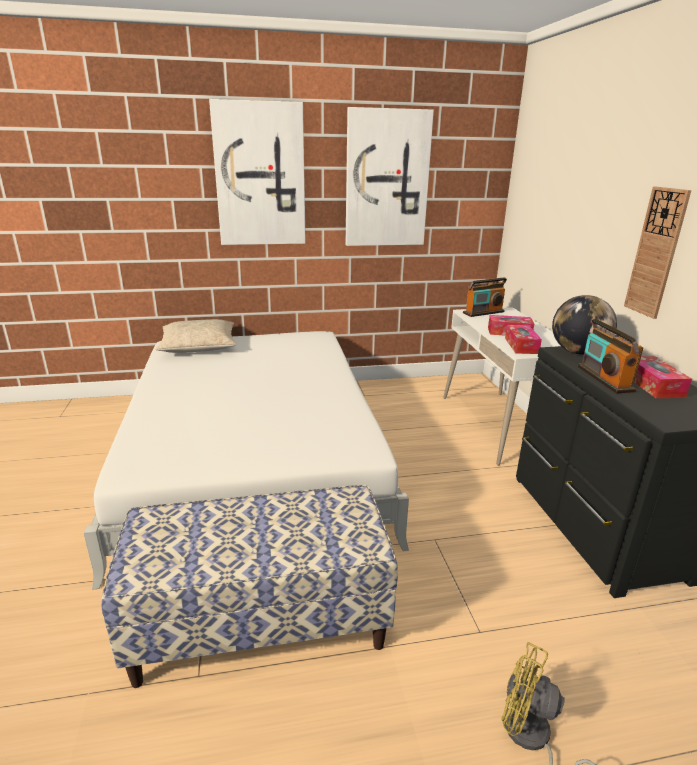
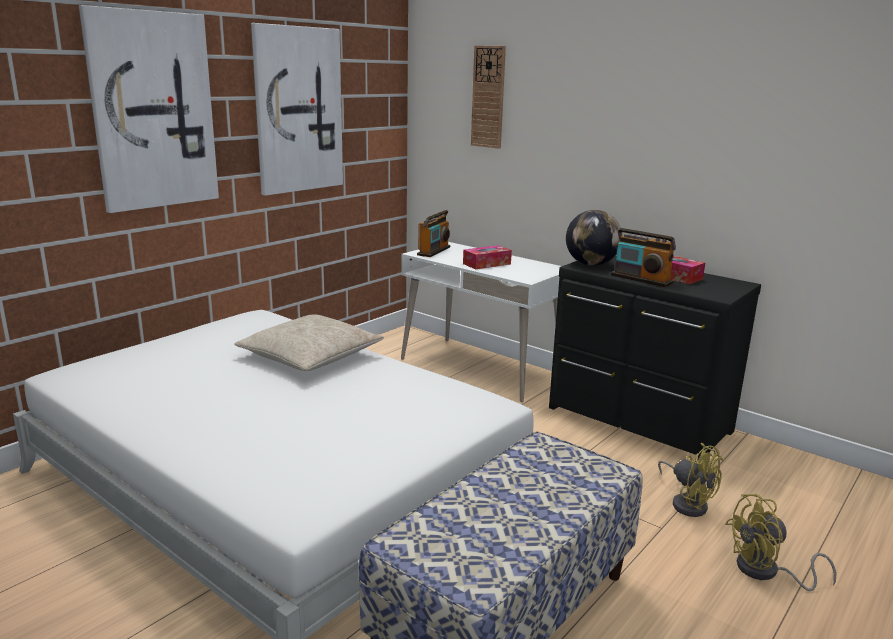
camera: 40 degrees left, 5 degrees down
beige pillow [155,319,237,353] -> beige pillow moved to [234,314,384,371]
tissue box [505,325,542,354] -> none
wall clock [624,187,691,319] -> wall clock moved to [471,46,506,148]
none -> yellow fan [658,443,724,517]

